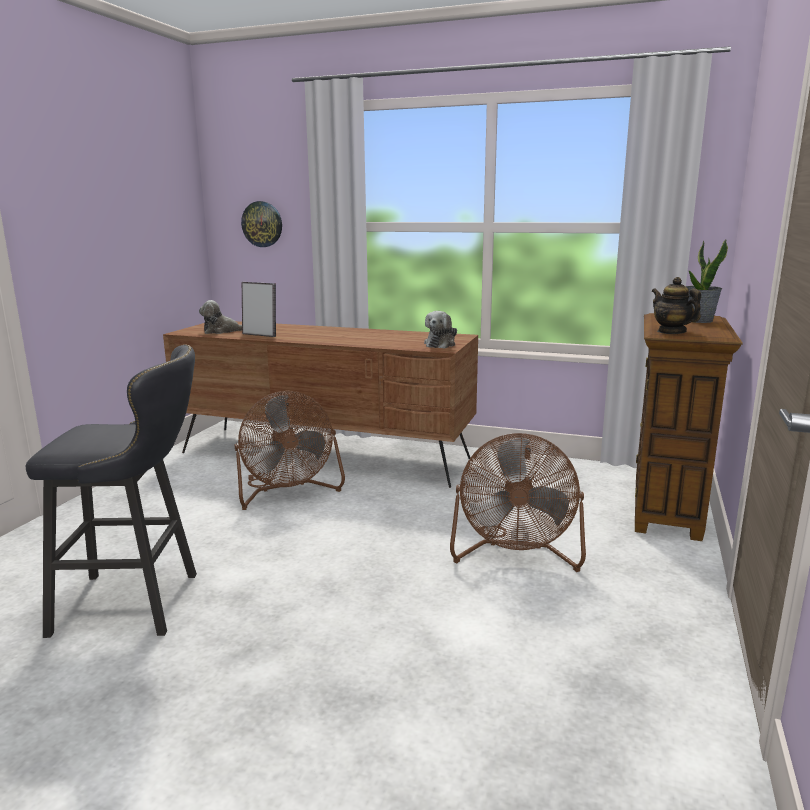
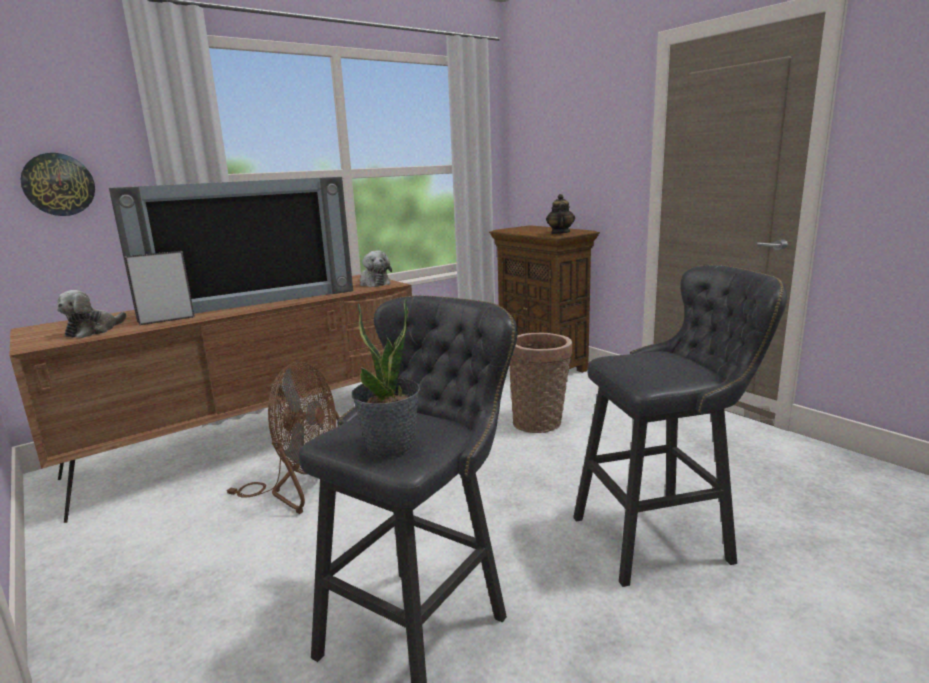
camera: 55 degrees left, 0 degrees up
brown fan [450,433,586,572] -> basket [509,333,572,433]
teapot [652,277,701,334] -> teapot turned 90 degrees clockwise [546,194,575,234]
potted plant [686,239,728,323] -> potted plant moved to [352,298,420,457]
none -> television [109,177,353,322]
none -> black stool [573,265,787,587]

